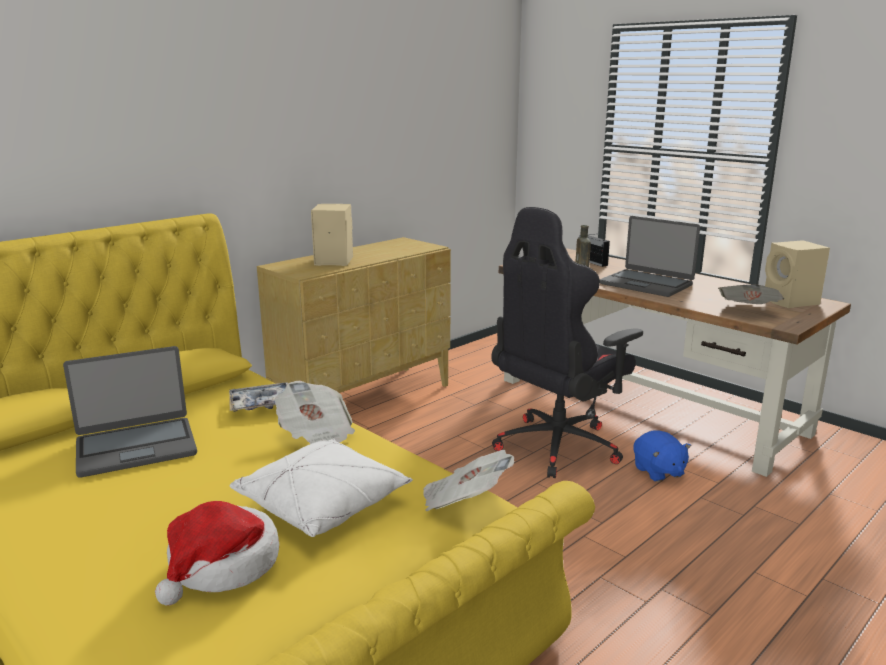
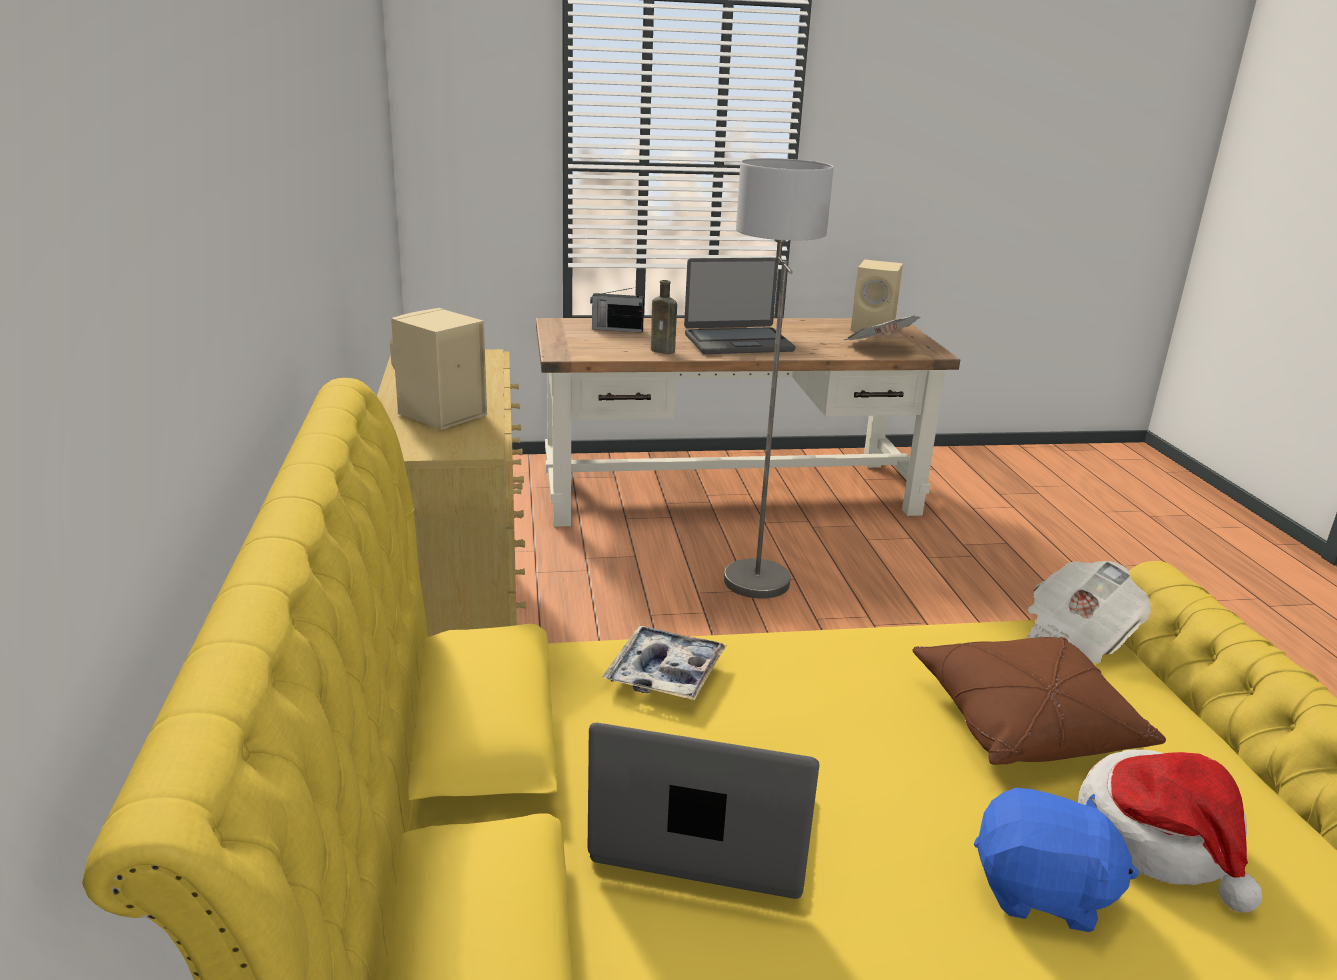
camera: 55 degrees left, 5 degrees up
laptop [63,346,197,478] -> laptop turned 90 degrees counterclockwise [588,723,819,899]
white pillow [230,438,413,537] -> brown pillow [913,637,1166,765]
newspaper [274,381,355,444] -> none
black office chair [491,207,643,478] -> grey floor lamp [724,158,834,599]
blue plush toy [634,430,691,482] -> blue plush toy moved to [974,788,1139,932]

